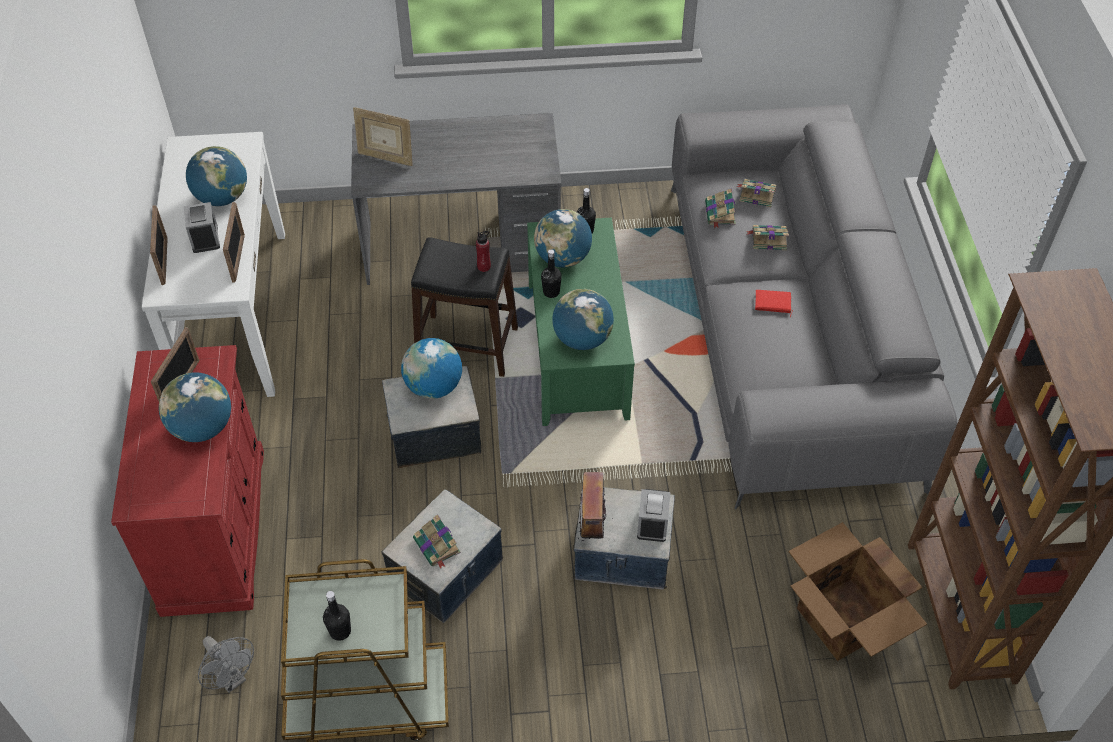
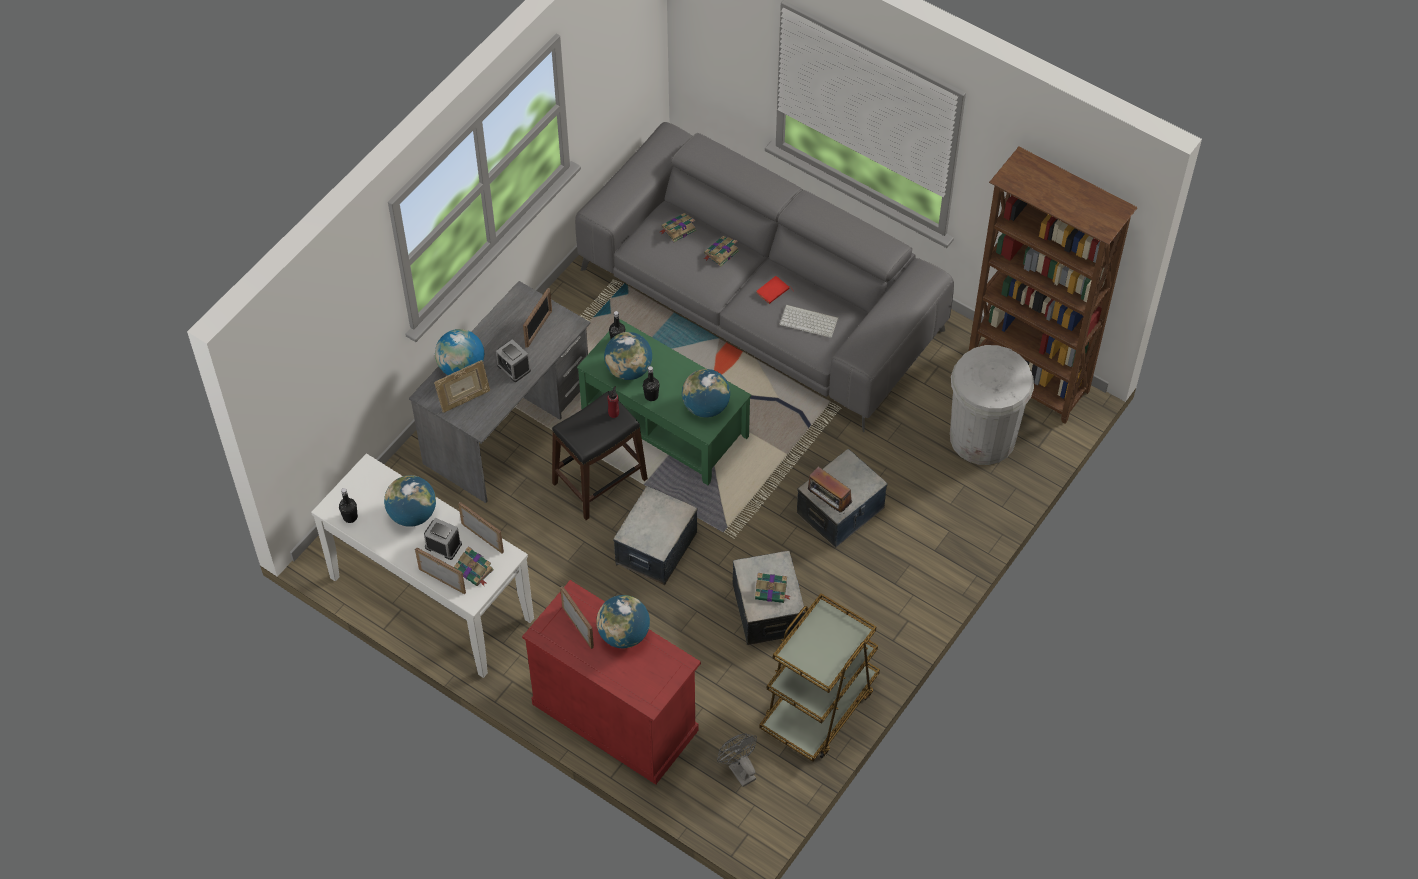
camera: 50 degrees left, 5 degrees up
grey fan [198,636,254,693] -> grey fan turned 120 degrees counterclockwise [717,733,757,787]
black bottle [323,591,351,641] -> black bottle moved to [339,488,358,523]
globe [401,338,462,399] -> globe moved to [435,329,484,375]
alarm clock [637,489,670,542] -> alarm clock moved to [496,339,531,382]
book [705,189,736,228] -> book moved to [454,546,494,586]
cardboard box [789,522,927,661] -> white trash can [950,345,1034,465]
none -> picture frame [523,288,552,348]
none -> keyboard [779,304,838,338]

